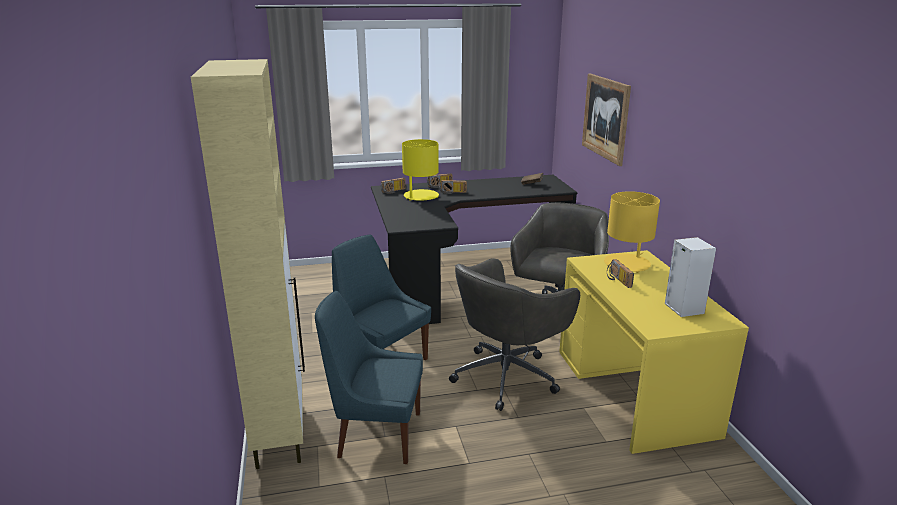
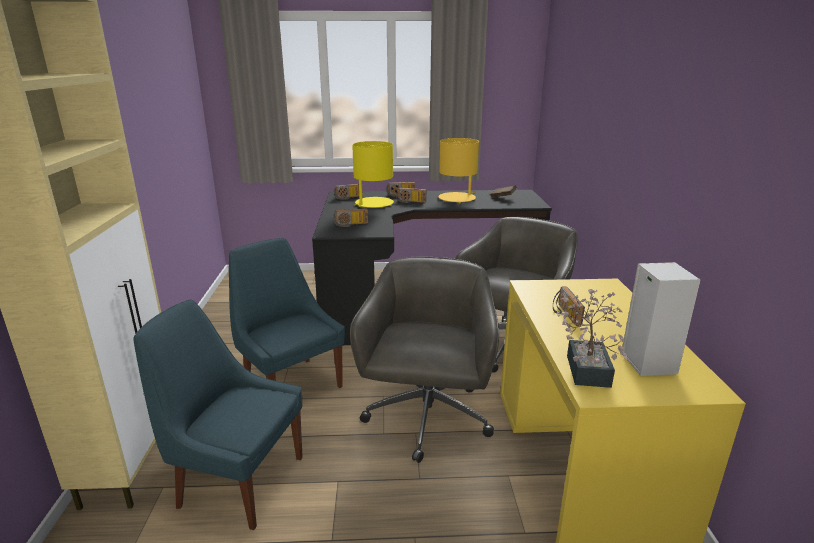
camera: 10 degrees right, 0 degrees up
grey office chair [449,258,580,411] -> grey office chair turned 135 degrees clockwise [350,257,499,463]
picture [582,74,631,166] -> none
yellow table lamp [604,191,660,273] -> yellow table lamp moved to [438,138,479,203]
none -> radio [333,209,368,227]
none -> potted plant [557,289,628,388]

